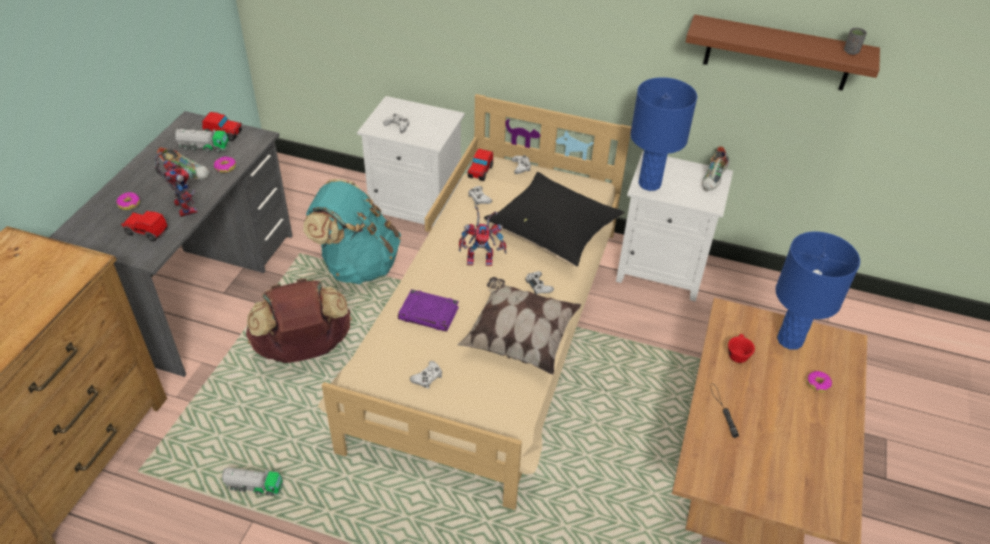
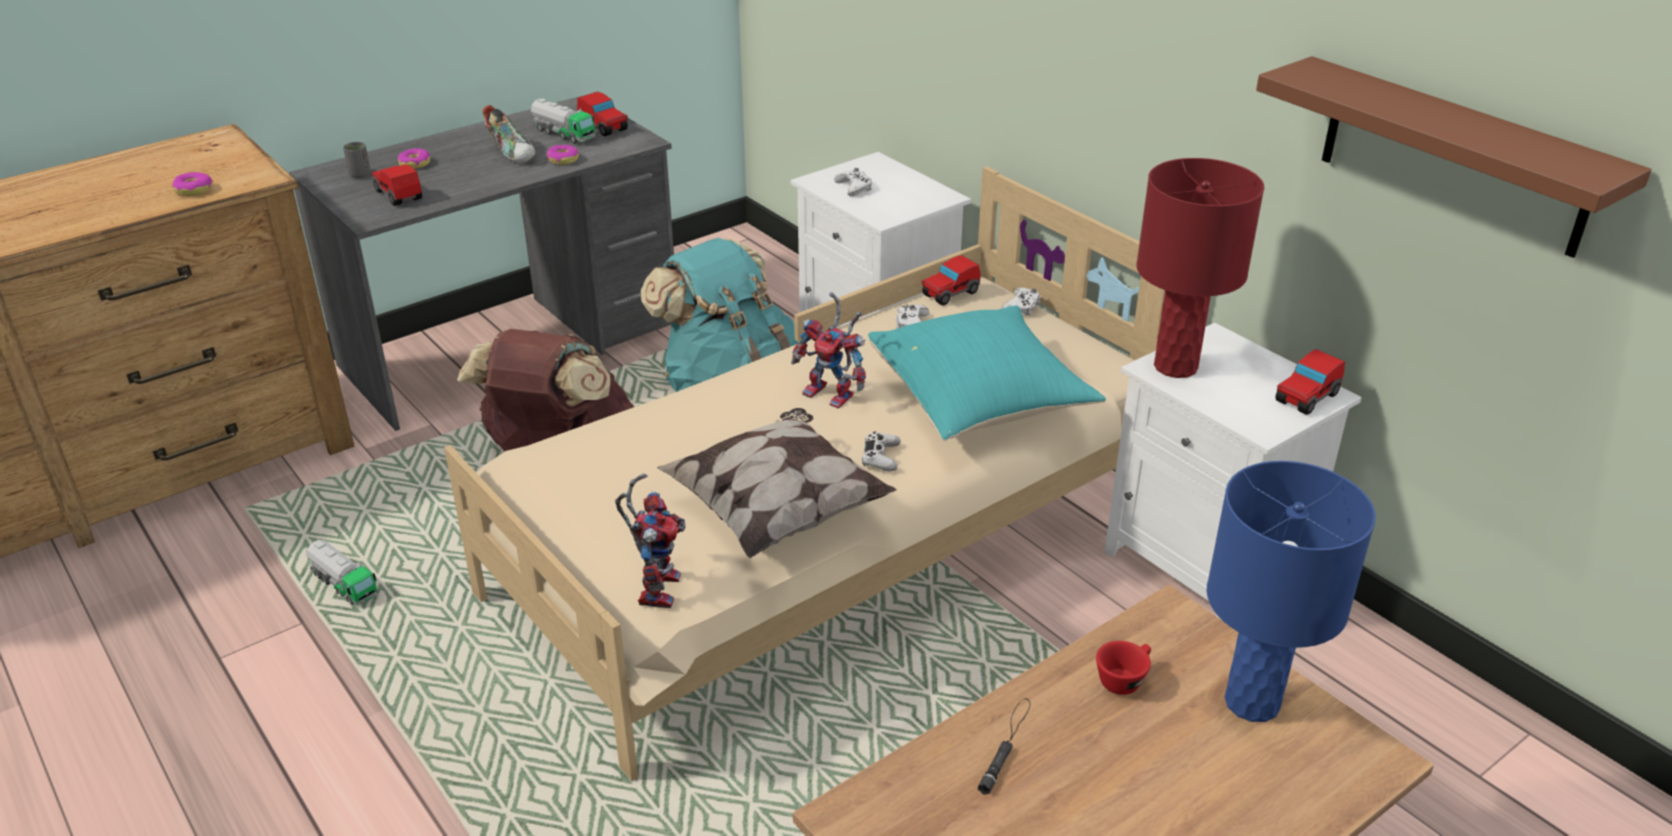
camera: 35 degrees right, 10 degrees down
toy robot [155,152,198,217] -> toy robot moved to [615,474,686,608]
purple book [398,289,459,332] -> none
white game controller [410,361,442,388] -> none
black pillow [484,172,625,267] -> turquoise pillow [868,305,1106,441]
blue table lamp [630,77,697,191] -> red table lamp [1136,158,1264,378]
shoe [702,146,730,191] -> toy car [1275,349,1345,415]
donut [807,371,832,392] -> donut moved to [172,172,213,196]
grey cup [844,28,867,55] -> grey cup moved to [343,142,371,178]

